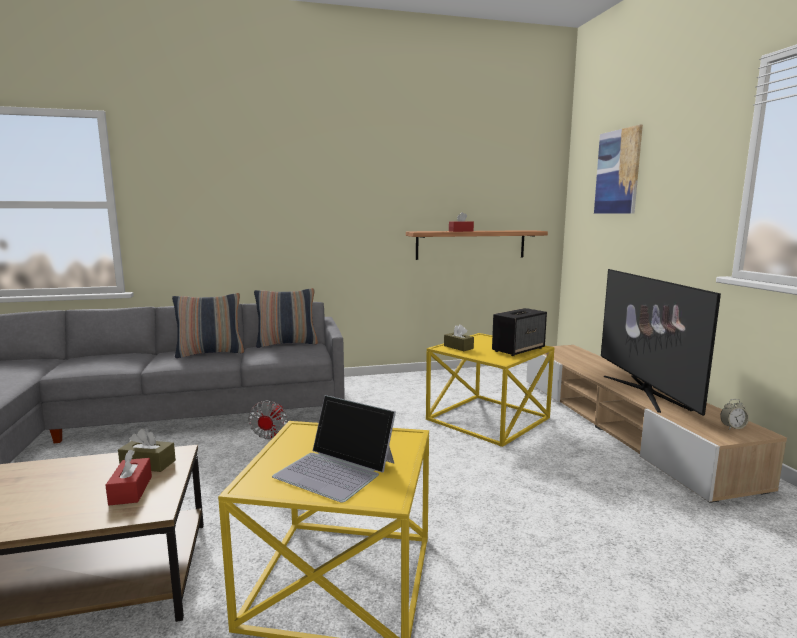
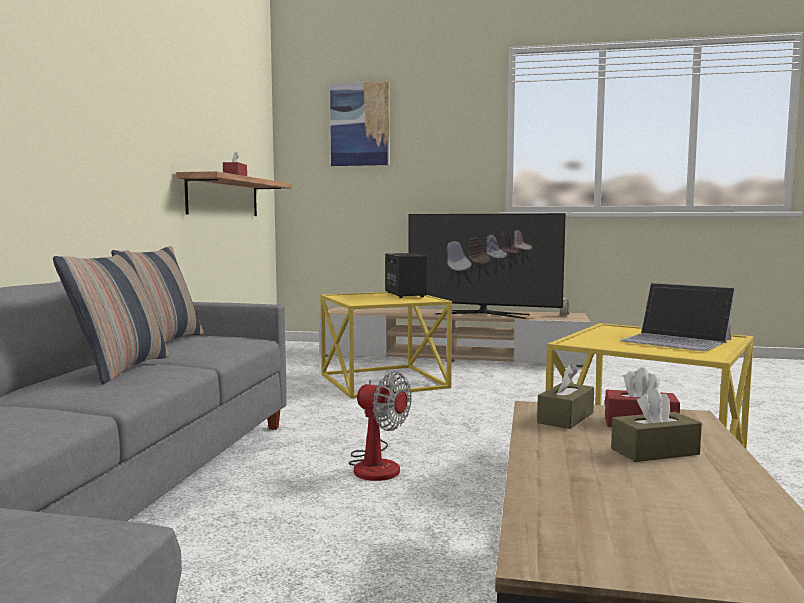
camera: 65 degrees left, 5 degrees down
laptop [272,395,396,502] -> laptop turned 75 degrees clockwise [620,283,735,351]
brown tissue box [444,324,474,351] -> brown tissue box moved to [611,388,702,462]

